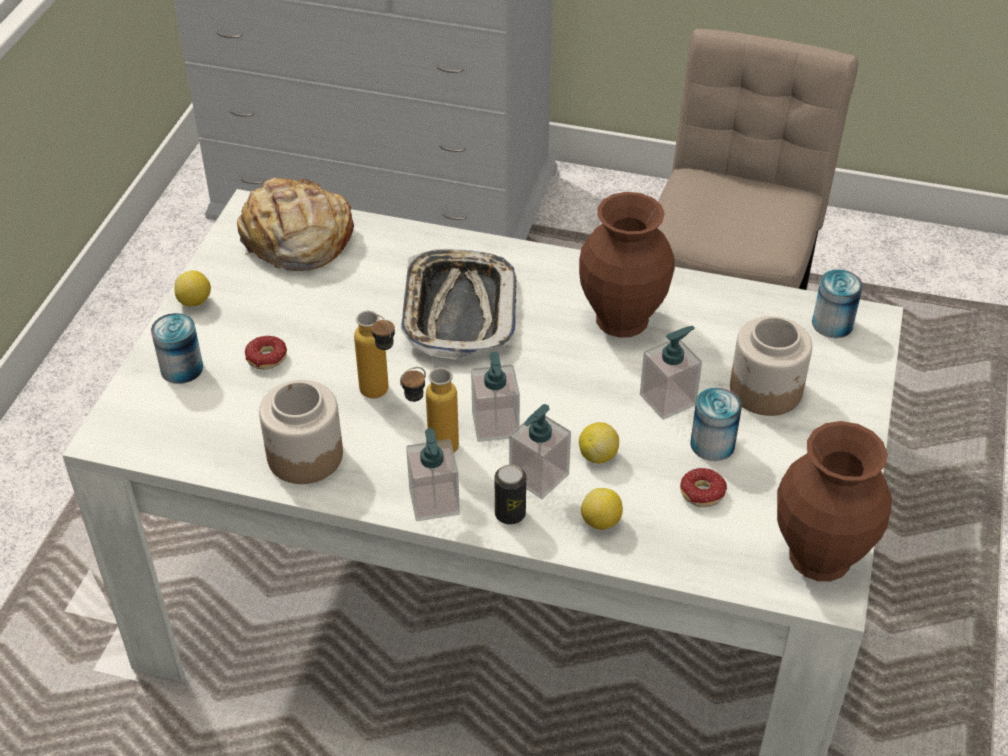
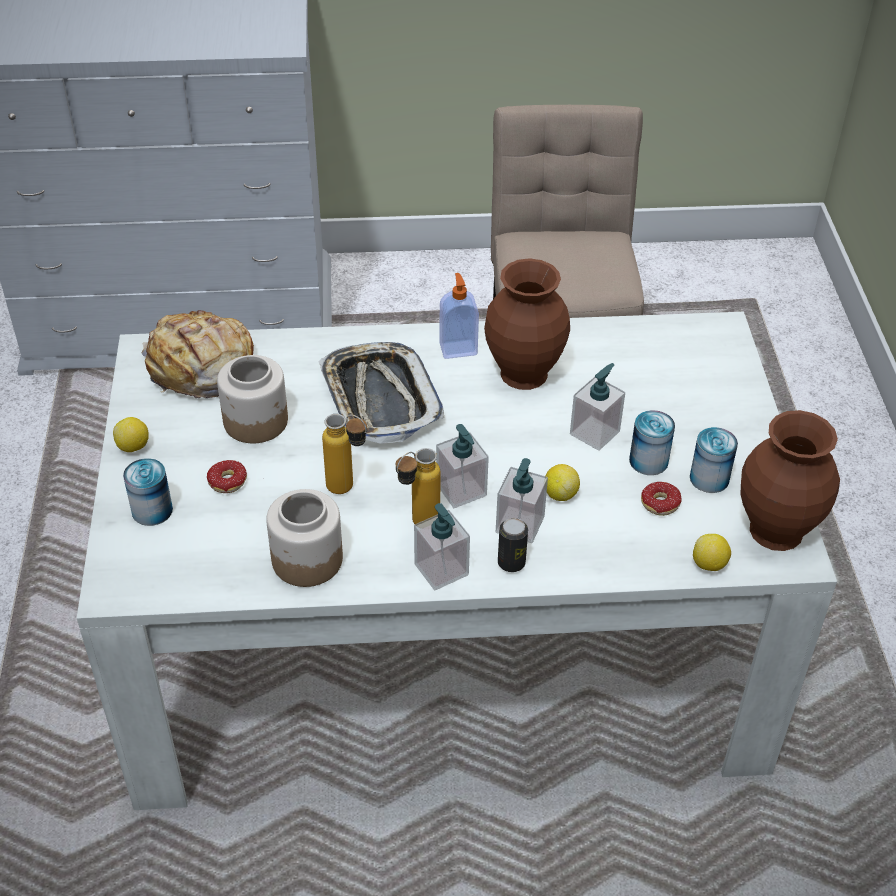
camera: 20 degrees left, 0 degrees up
lemon [581,488,623,530] -> lemon moved to [693,534,731,571]
jar [730,316,812,416] -> jar moved to [217,355,288,443]
can [812,269,863,338] -> can moved to [690,427,738,493]
none -> soap dispenser [439,273,479,359]

